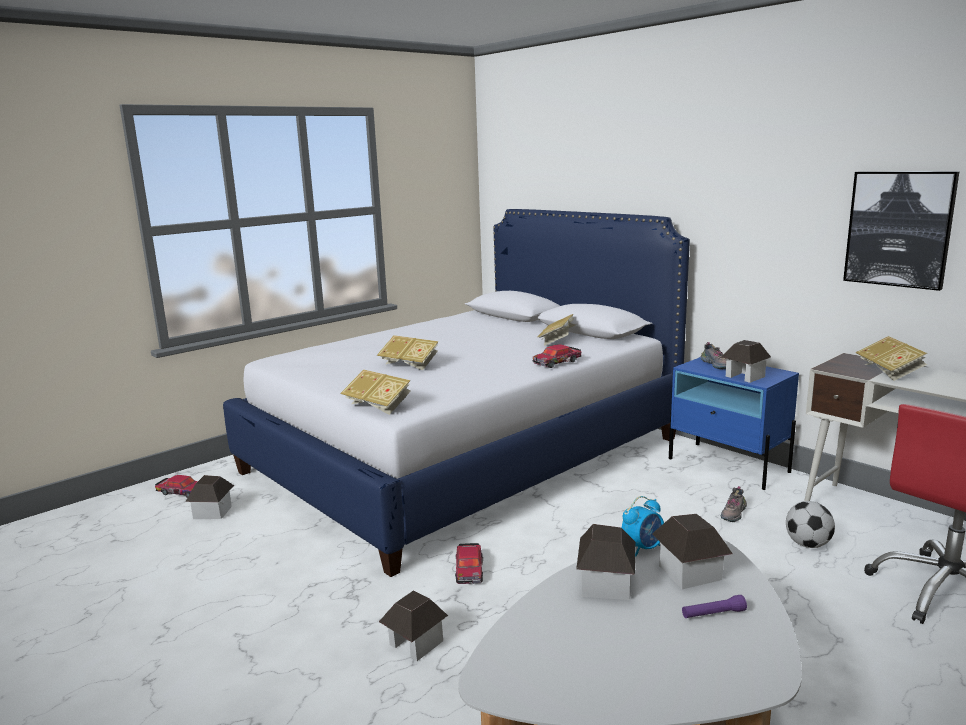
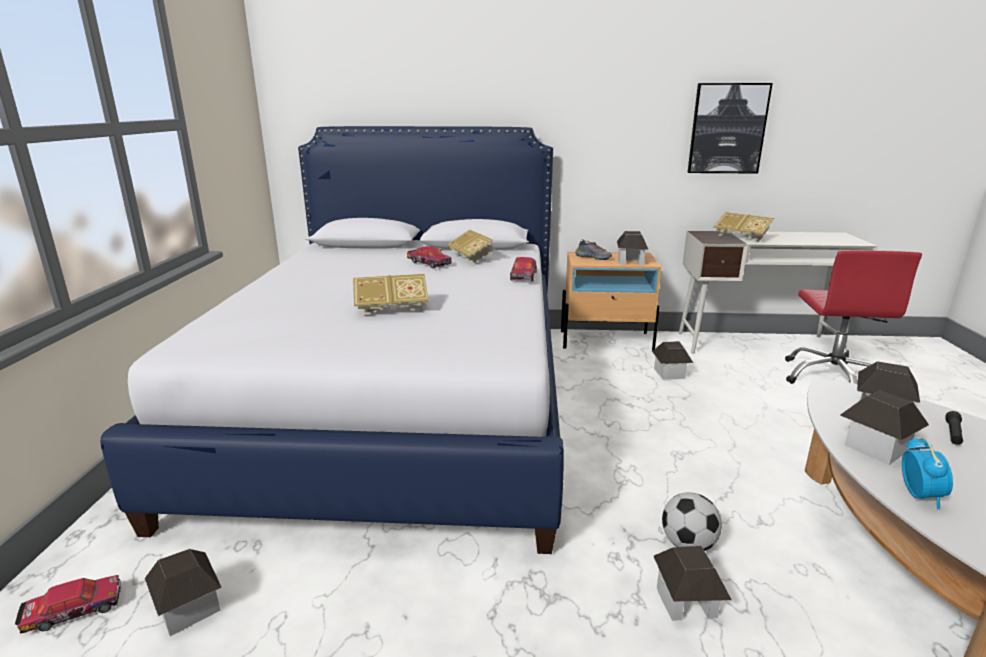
camera: 45 degrees left, 5 degrees up
book [340,370,411,415] -> none
toy car [455,543,483,584] -> toy car moved to [407,246,452,269]
alarm clock [622,496,664,556] -> alarm clock moved to [902,436,953,510]
blue nightstand [669,357,799,490] -> beige nightstand [561,252,662,350]
purple flashlight [682,595,747,618] -> black flashlight [945,411,963,445]
shoe [721,486,747,522] -> toy house [652,341,693,380]
football [786,501,835,548] -> football moved to [662,492,722,551]

